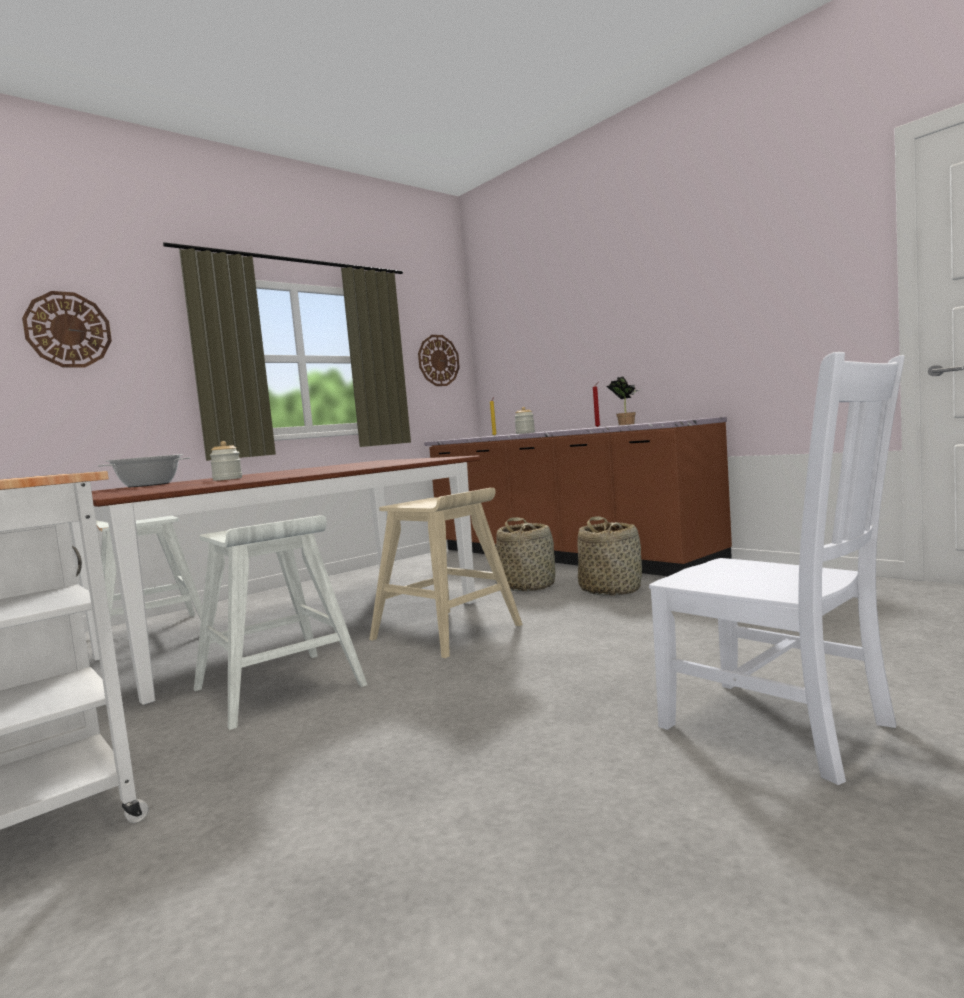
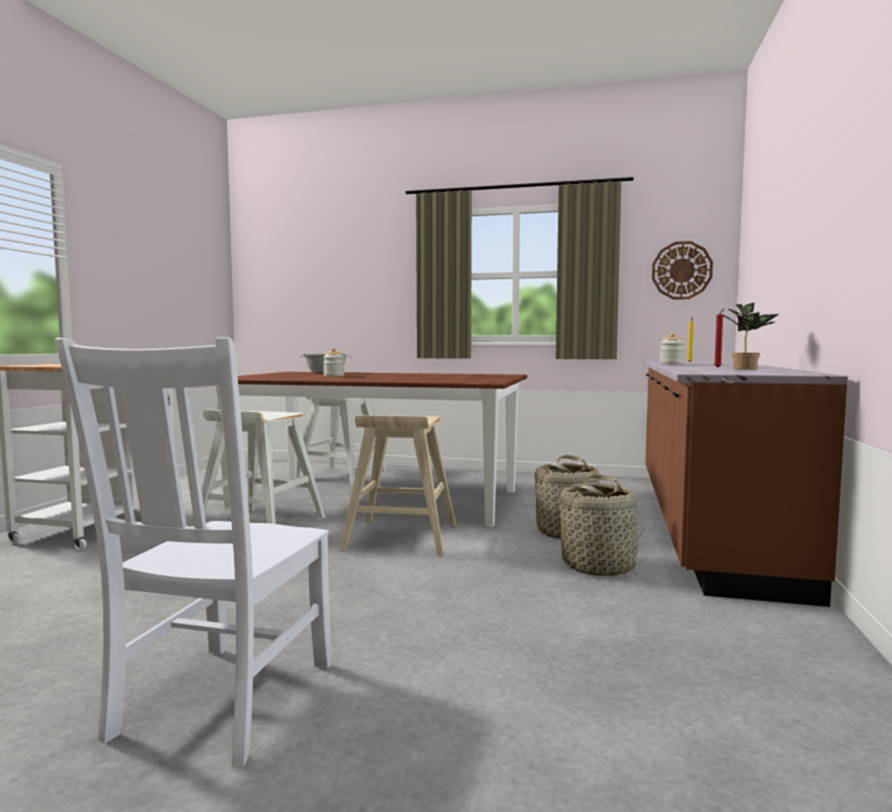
camera: 55 degrees right, 0 degrees up
wall clock [22,291,112,368] -> none

